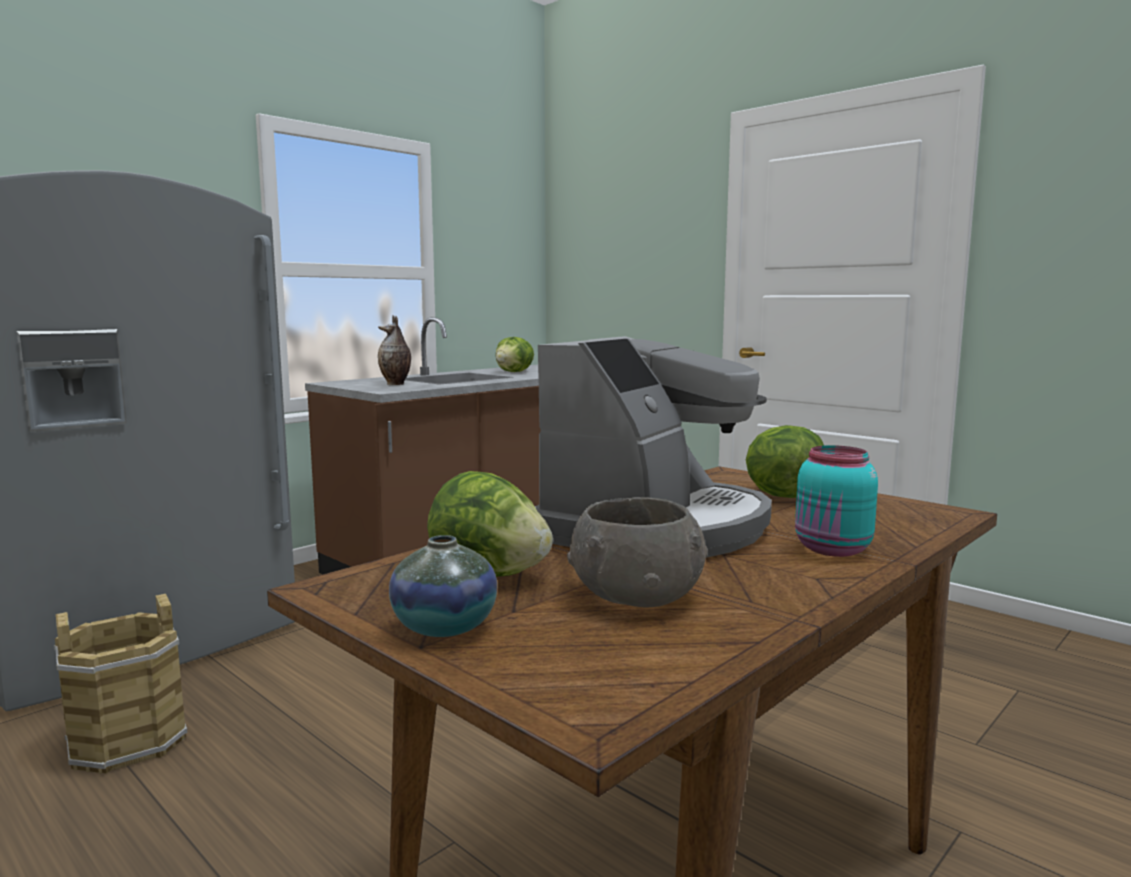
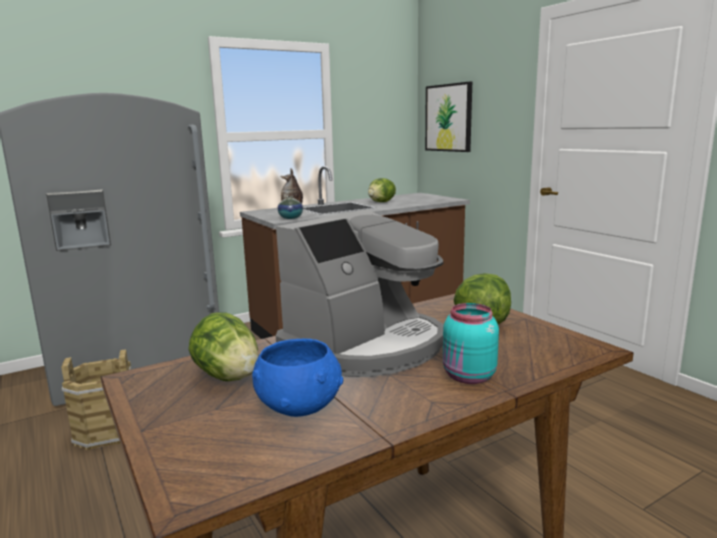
camera: 15 degrees right, 5 degrees up
vase [389,535,497,637] -> vase moved to [278,196,303,219]
grey bowl [567,497,708,608] -> blue bowl [252,339,343,417]
none -> picture [425,82,472,152]

